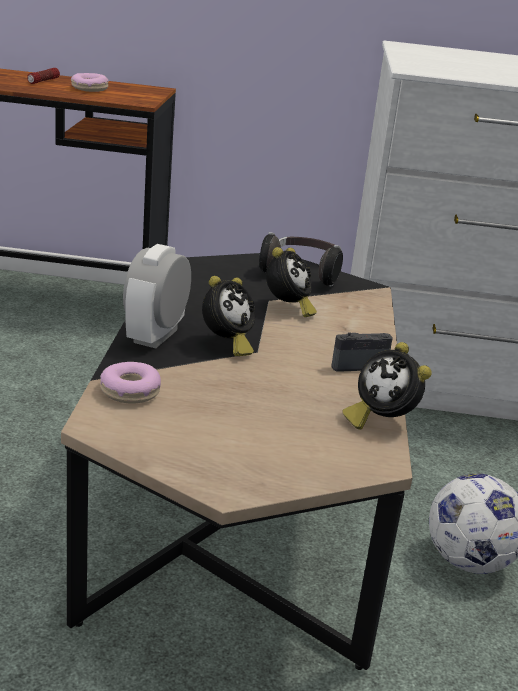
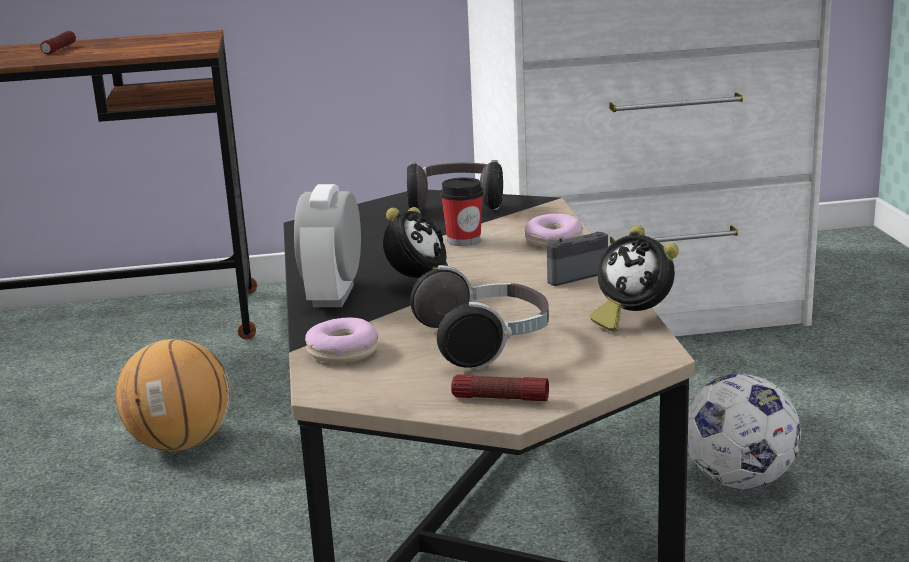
camera: 10 degrees left, 5 degrees down
donut [71,73,109,92] -> donut moved to [525,214,583,248]
alarm clock [266,247,317,317] -> cup [440,177,483,246]
none -> basketball [116,339,231,451]
none -> headphones [410,265,549,371]
none -> flashlight [451,374,549,401]

